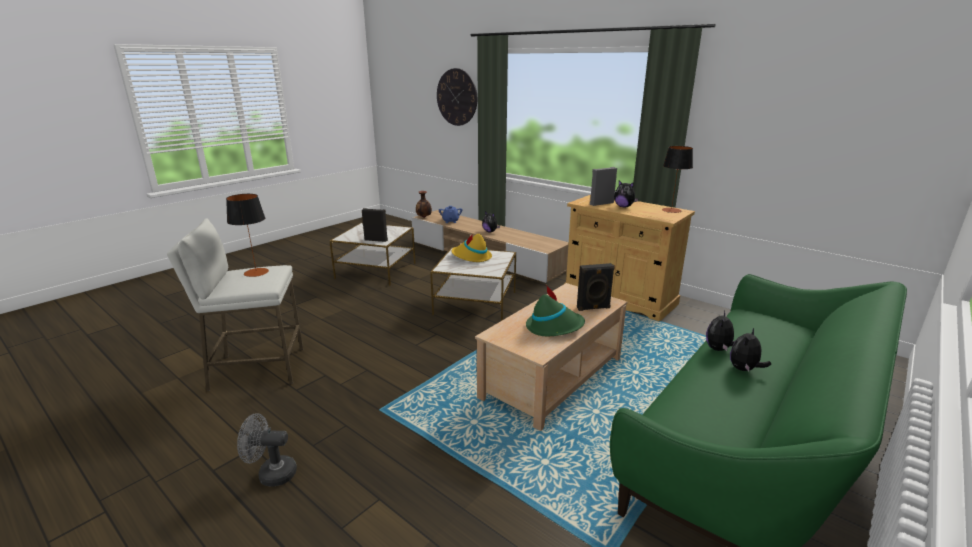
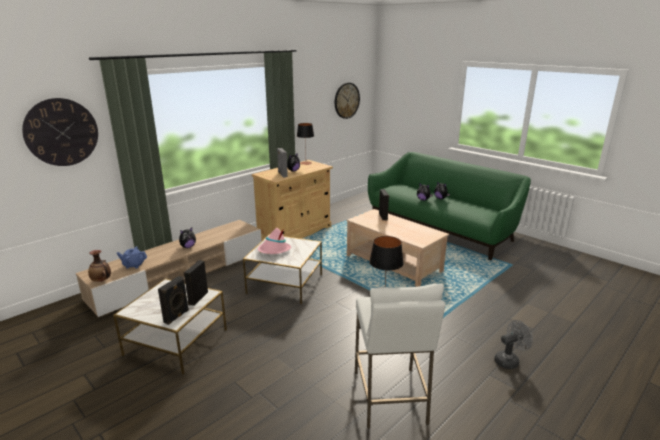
camera: 85 degrees left, 0 degrees up
grey fan [237,413,297,487] -> grey fan turned 120 degrees counterclockwise [494,320,533,369]
yellow hat [452,234,492,262] -> pink hat [258,228,291,254]
green hat [526,285,585,336] -> none
none -> black speaker [158,276,189,325]
none -> wall clock [335,82,360,119]

